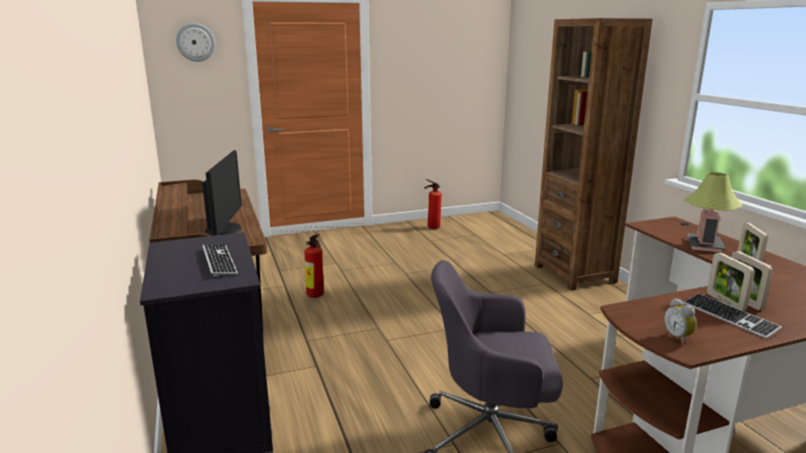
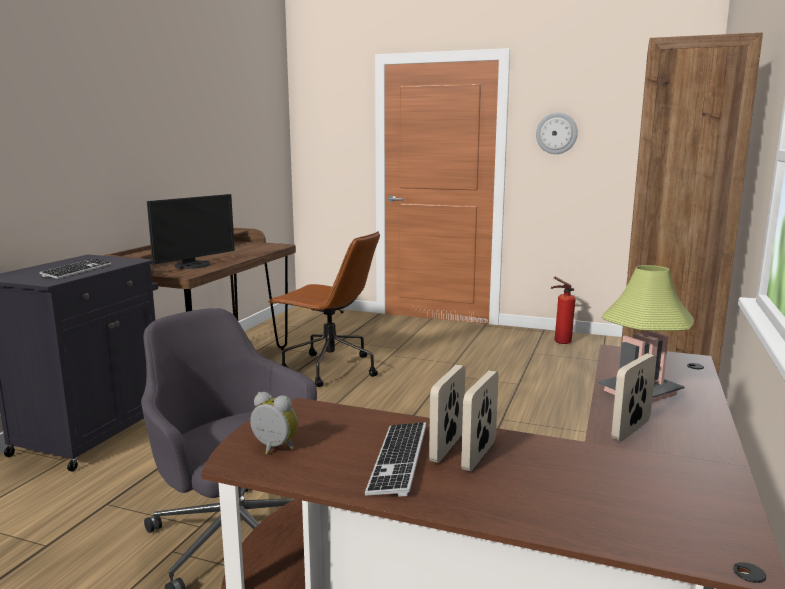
camera: 40 degrees right, 5 degrees down
wall clock [176,23,215,62] -> wall clock moved to [536,113,578,154]
fire extinguisher [305,234,324,298] -> brown office chair [269,231,380,387]
alarm clock [664,298,696,344] -> alarm clock turned 90 degrees clockwise [250,392,298,455]

